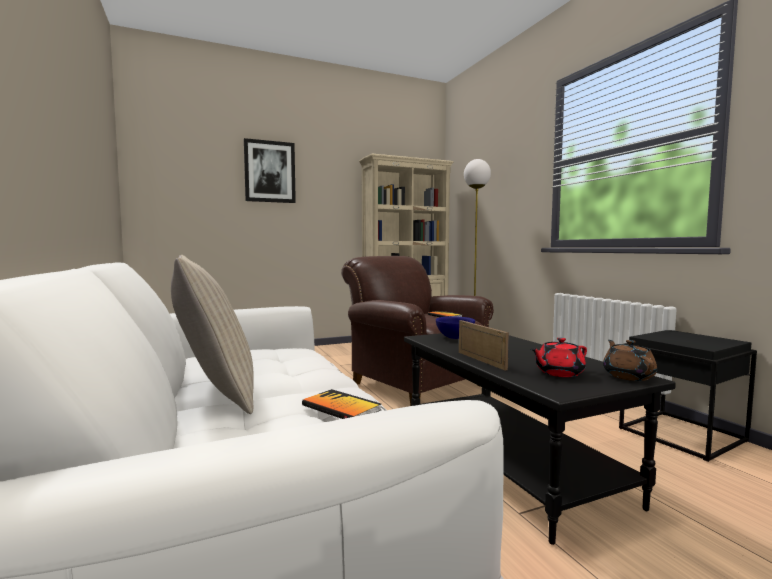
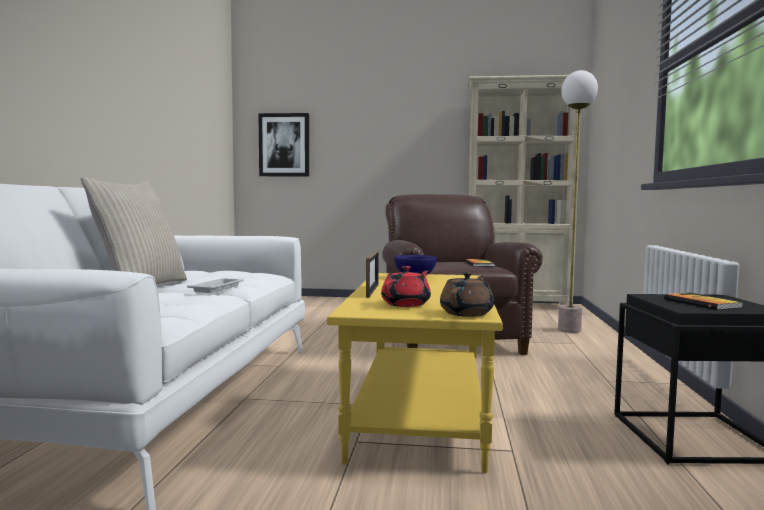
camera: 30 degrees right, 0 degrees up
picture [244,138,296,203] -> picture moved to [258,113,309,177]
book [302,389,381,419] -> book moved to [664,292,743,310]
black coffee table [404,333,676,545] -> yellow coffee table [327,273,503,473]
red teapot [531,337,587,377] -> red teapot turned 120 degrees clockwise [381,266,431,307]
none -> white tray [187,278,244,293]

